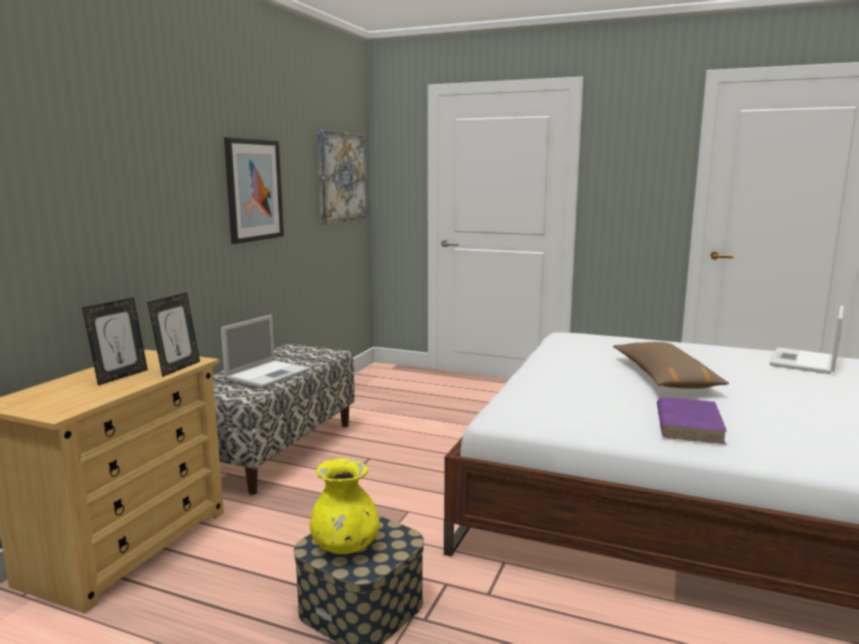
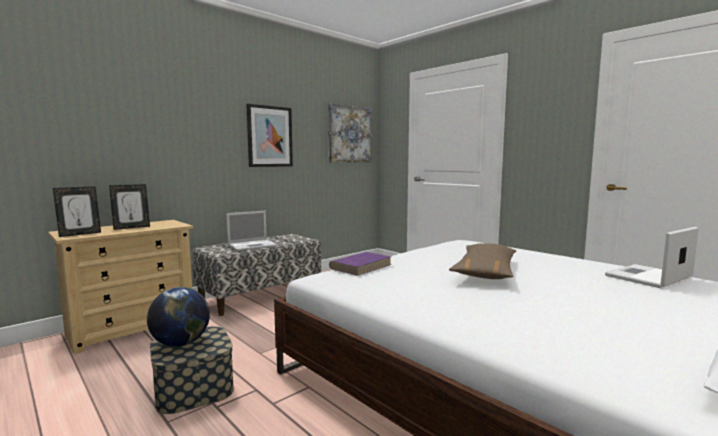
camera: 25 degrees right, 5 degrees down
picture frame [147,292,200,377] -> picture frame moved to [53,186,101,237]
yellow vase [310,458,380,554] -> globe [147,287,210,347]
purple book [657,397,727,444] -> purple book moved to [329,252,392,276]

